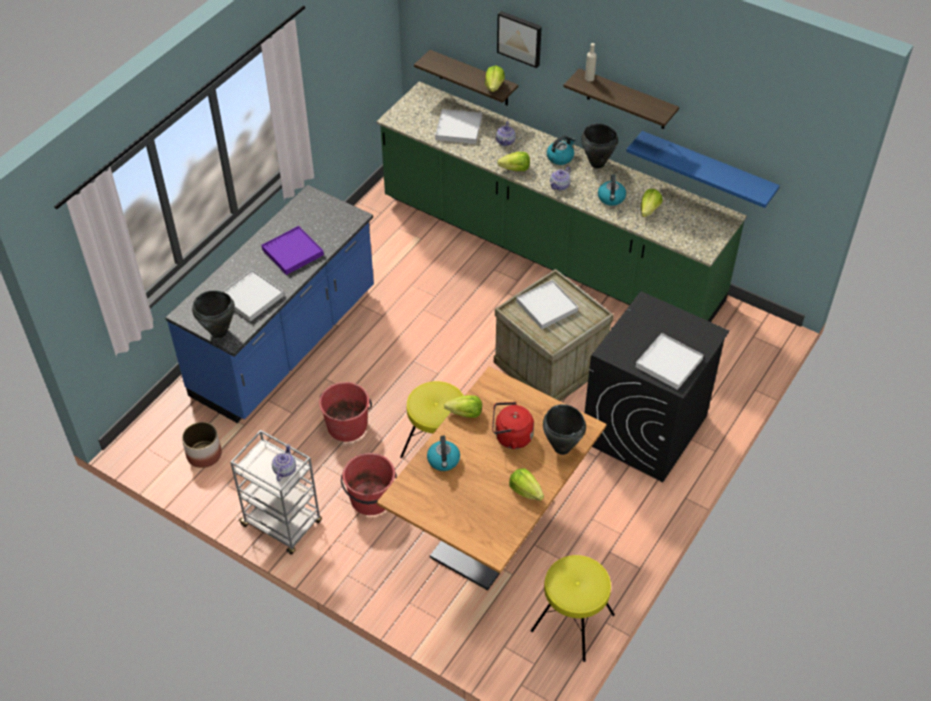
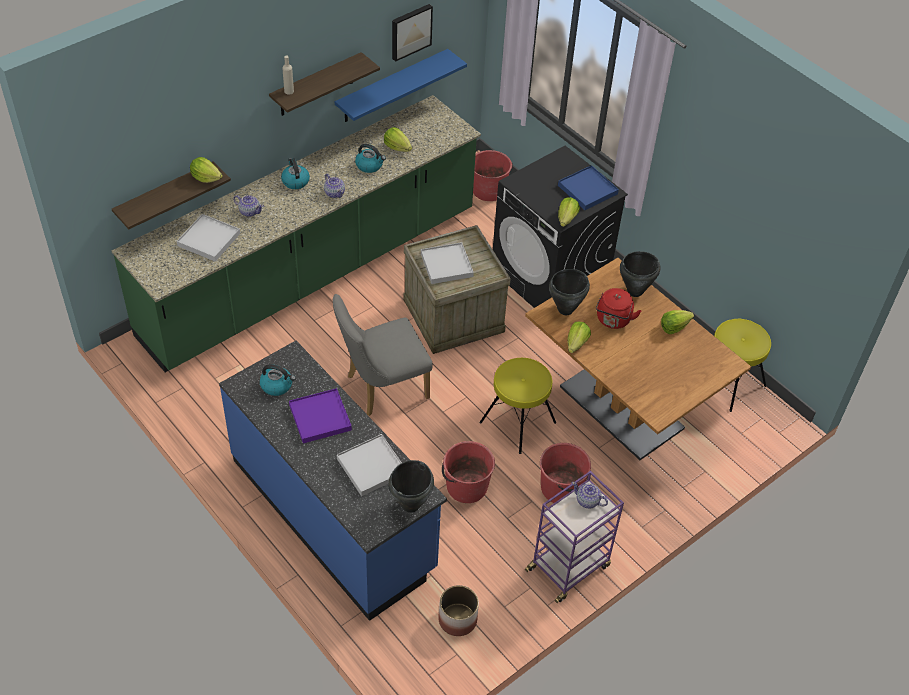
camera: 75 degrees left, 0 degrees up
grey cart [230,430,322,555] -> purple cart [525,471,624,603]
kettle [427,436,460,471] -> kettle moved to [260,364,296,396]
picture [497,11,542,68] -> picture moved to [392,4,433,62]
lettuce [497,152,530,171] -> lettuce moved to [558,197,580,227]
black cooking pot [581,123,618,168] -> black cooking pot moved to [549,269,590,315]
white tray [636,333,703,390] -> blue tray [558,165,619,210]
none -> grey chair [333,294,433,416]
none -> red bucket [473,150,513,201]

